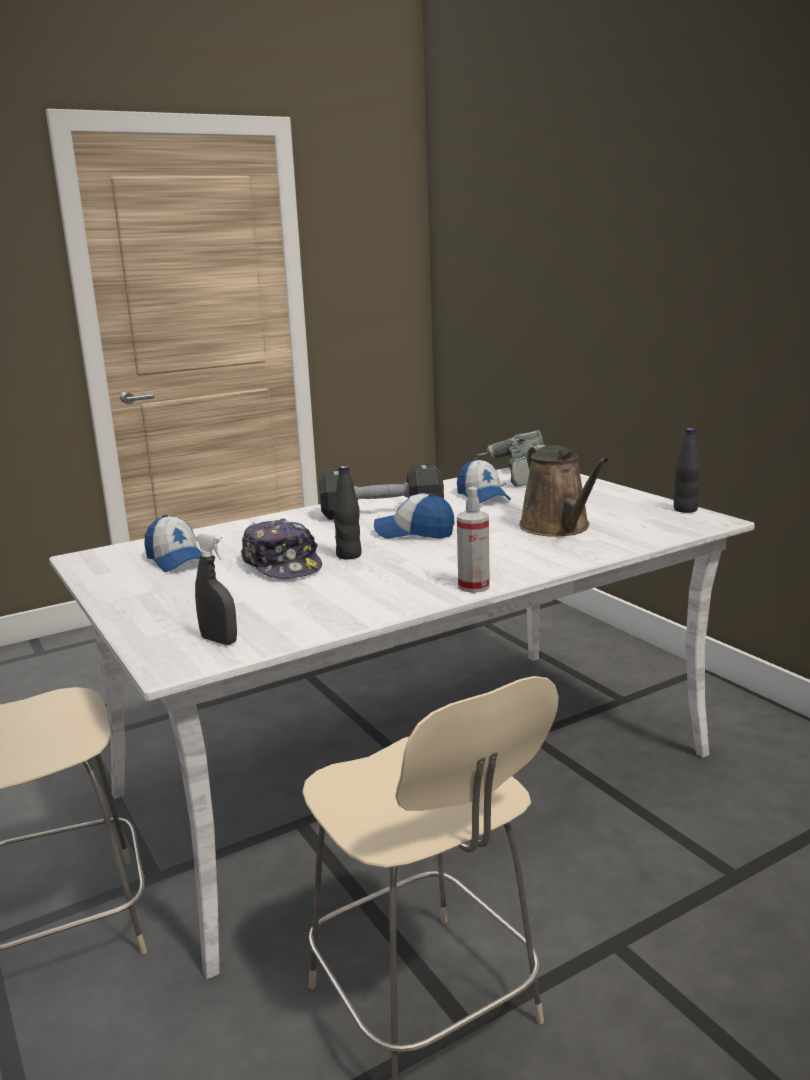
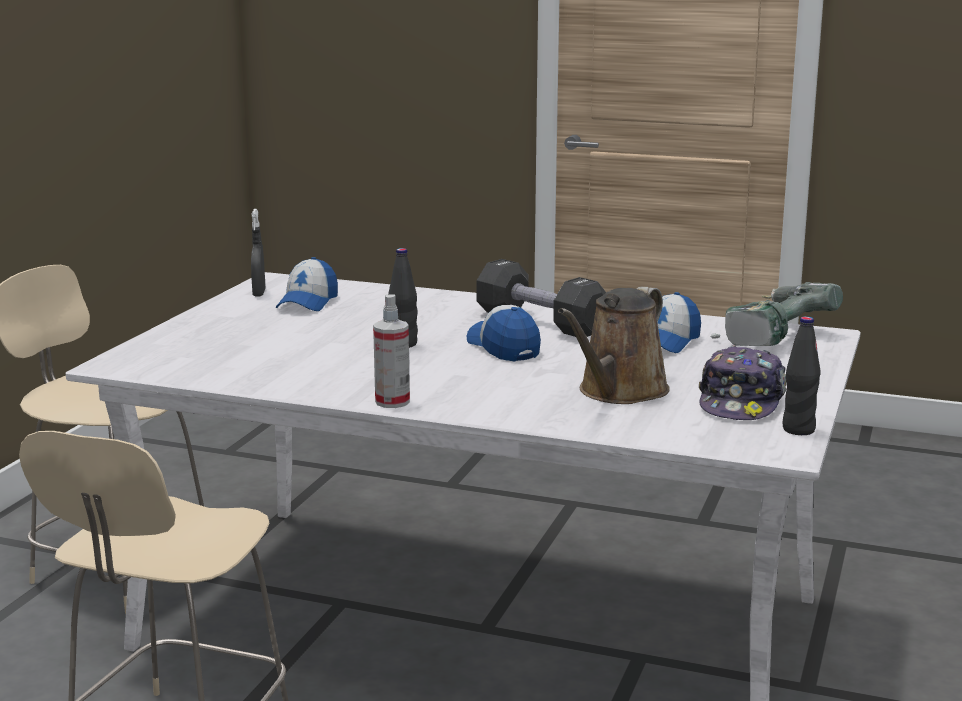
camera: 50 degrees right, 0 degrees up
grey spray bottle [195,532,237,645] -> grey spray bottle moved to [251,209,265,296]
cap [241,519,322,579] -> cap moved to [699,345,786,420]

